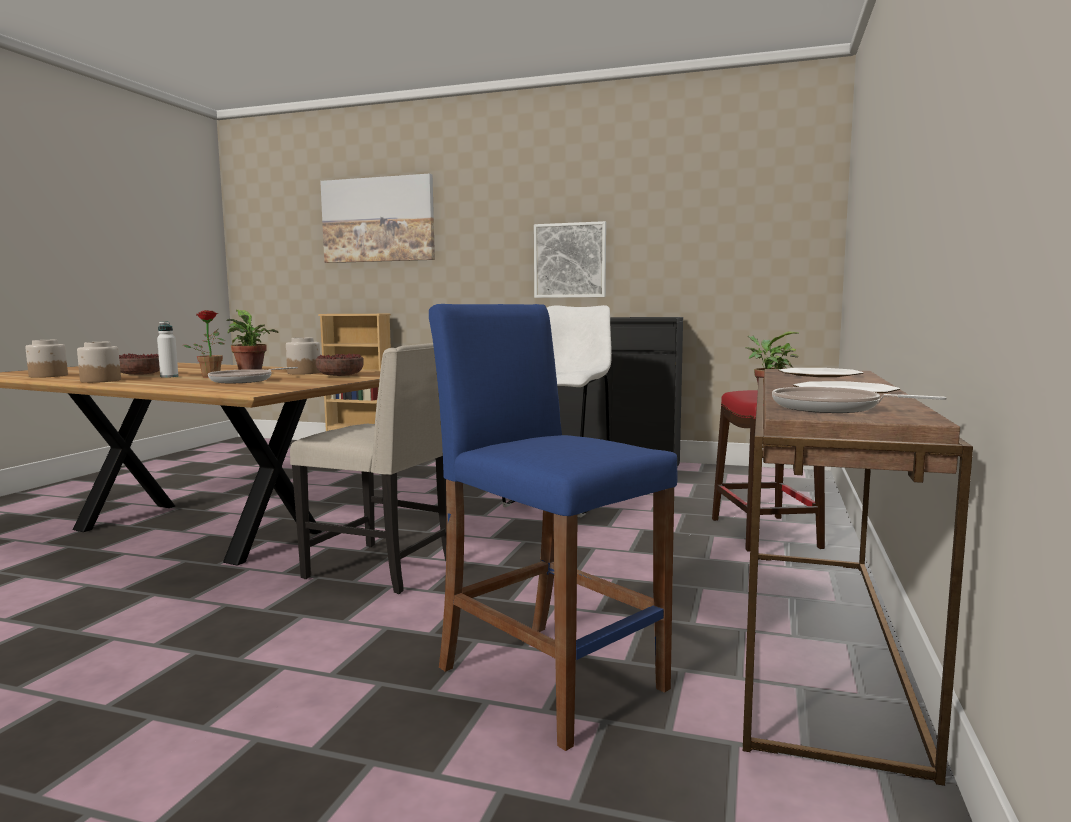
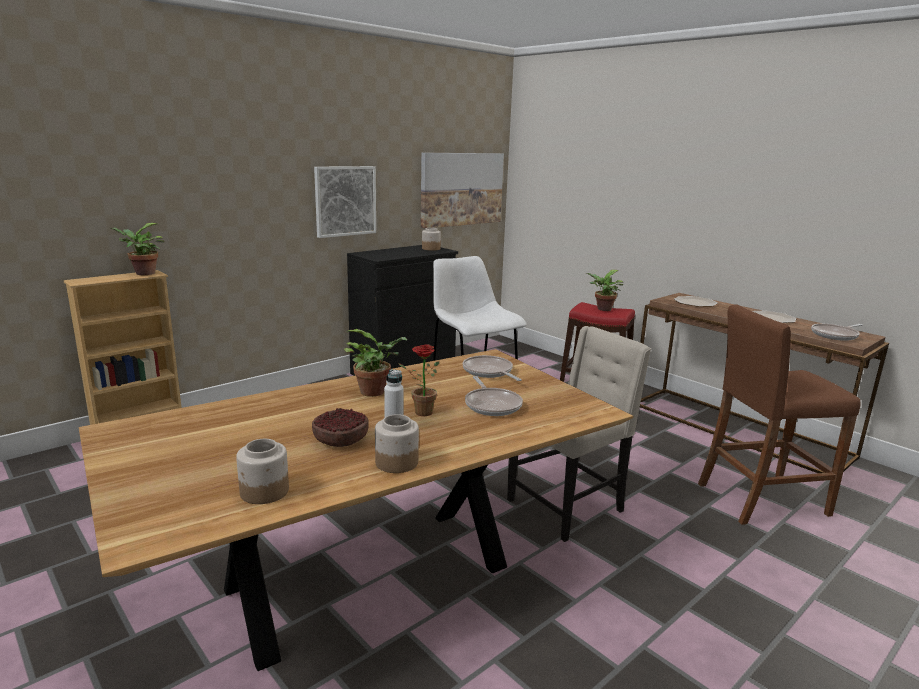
camera: 60 degrees left, 10 degrees up
jar [286,337,321,375] -> jar moved to [422,228,441,251]
bowl [316,354,364,376] -> frying pan [463,355,522,381]
picture [320,174,435,263] -> picture moved to [421,153,504,229]
blue stool [429,304,678,751] -> brown stool [698,304,860,525]
none -> potted plant [110,223,165,275]

